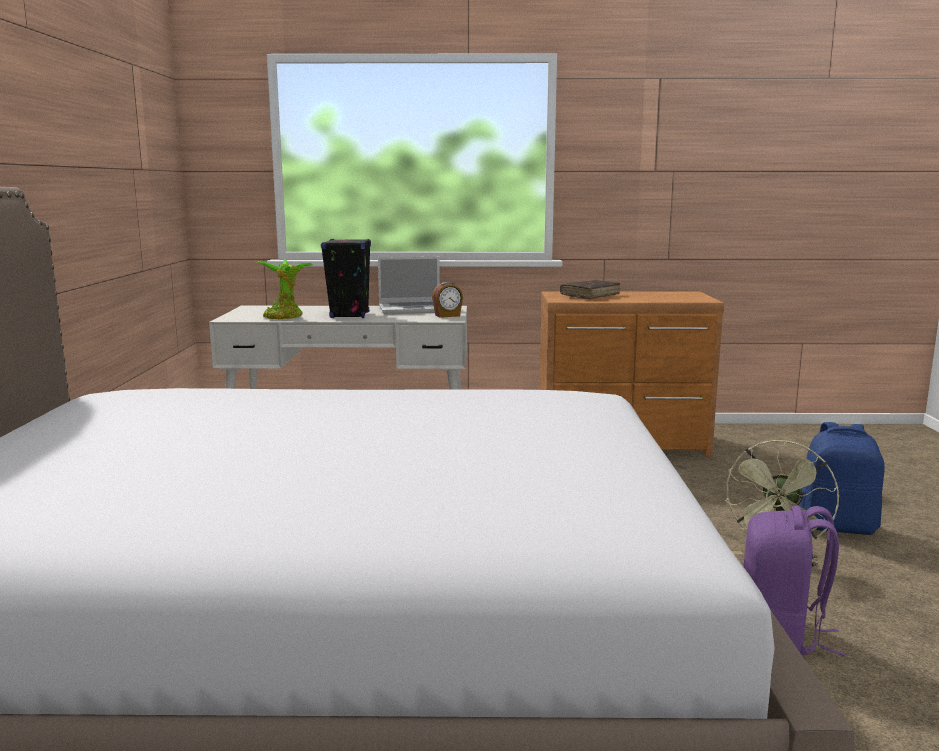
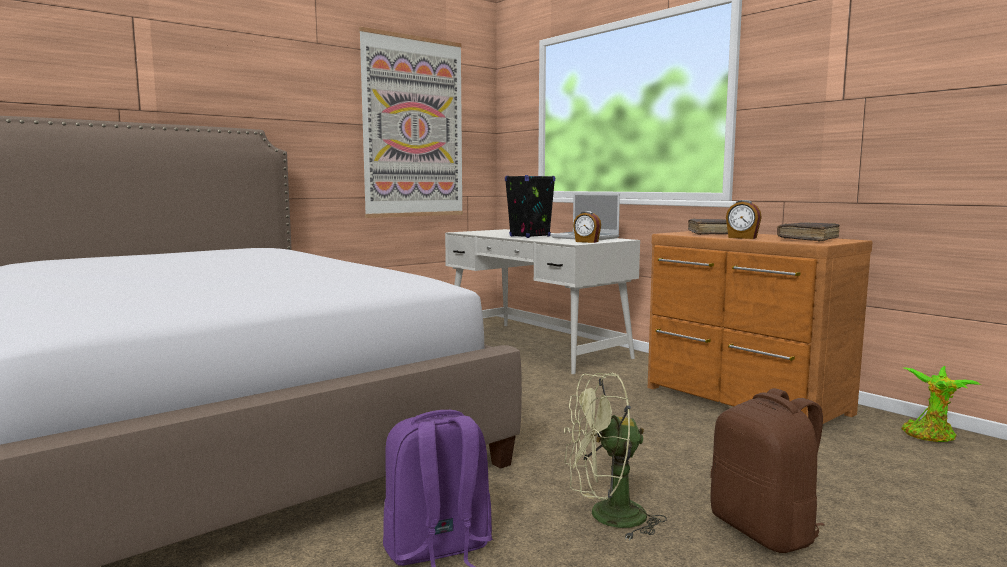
camera: 50 degrees right, 5 degrees down
potted plant [257,258,313,319] -> potted plant moved to [902,366,981,442]
blue backpack [798,422,885,535] -> brown backpack [711,388,825,553]
none -> picture [359,27,463,218]
none -> alarm clock [726,200,762,239]
none -> brown book [777,222,840,241]

